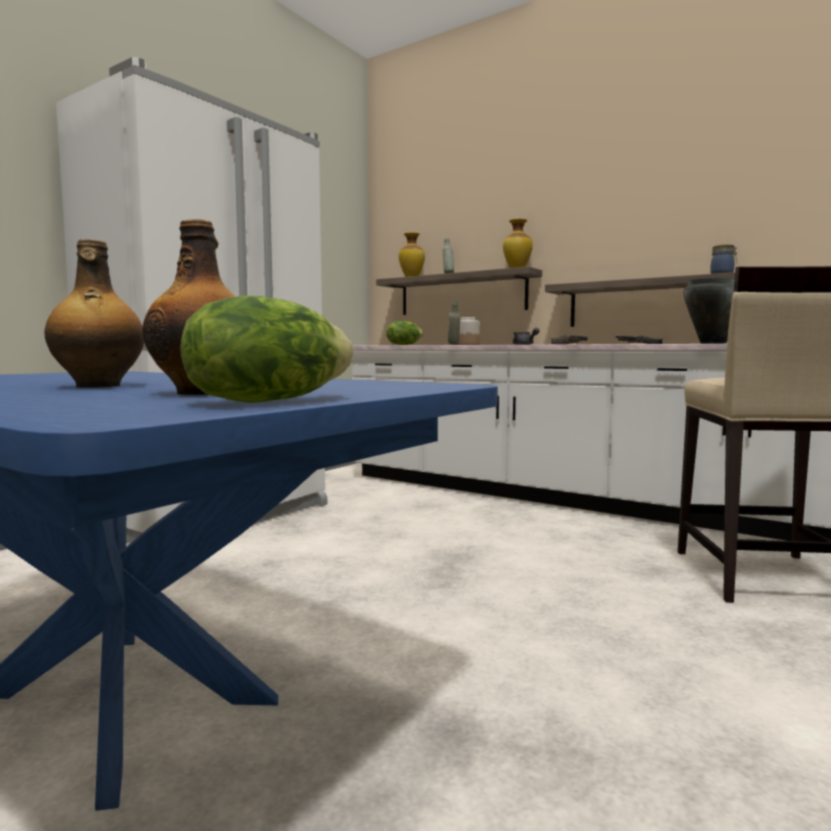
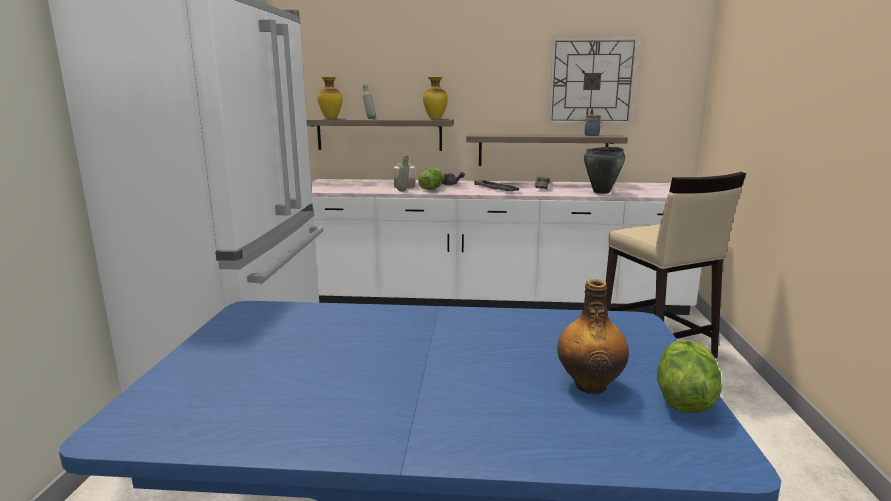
camera: 30 degrees left, 10 degrees up
bottle [44,239,144,387] -> none
lettuce [386,321,423,345] -> lettuce moved to [418,168,443,190]
none -> wall clock [548,37,639,124]

